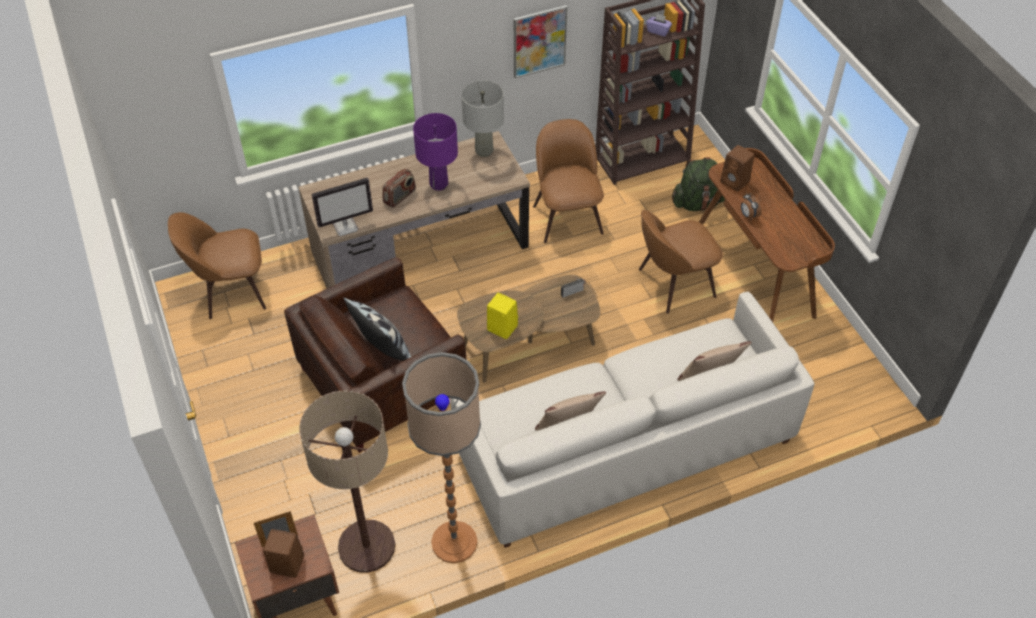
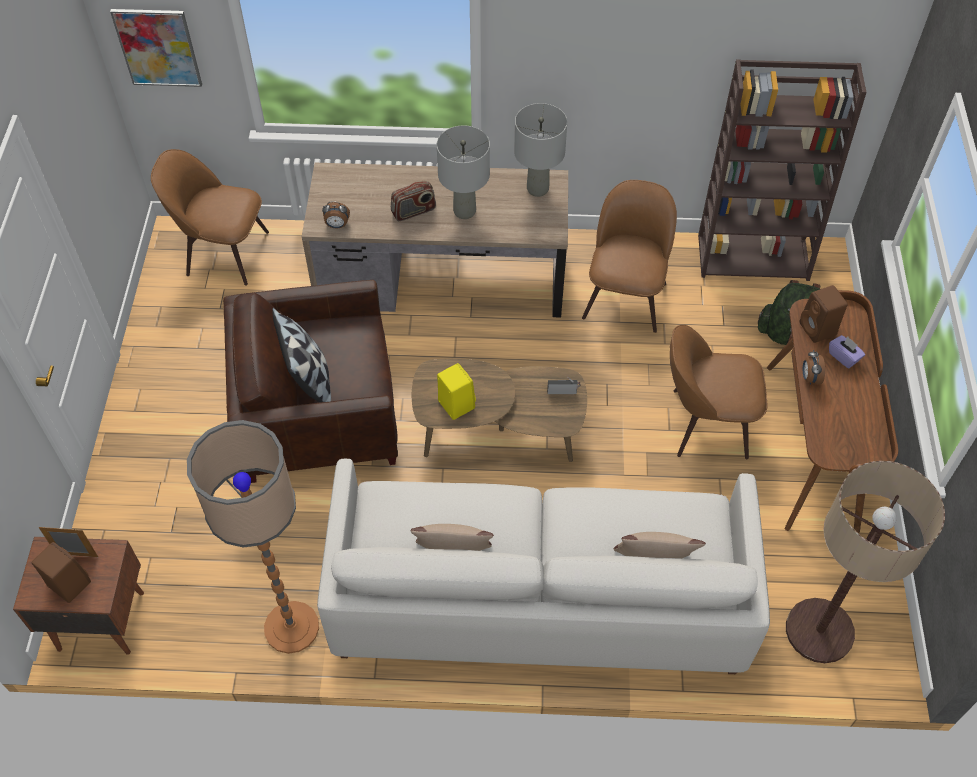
camera: 25 degrees right, 5 degrees up
floor lamp [299,390,395,573] -> floor lamp moved to [786,461,945,663]
monitor [312,178,373,236] -> alarm clock [322,201,350,229]
purple table lamp [413,113,458,191] -> grey table lamp [437,125,490,219]
picture [514,5,567,78] -> picture moved to [110,9,202,87]
purple tissue box [646,14,672,36] -> purple tissue box moved to [829,335,865,368]

